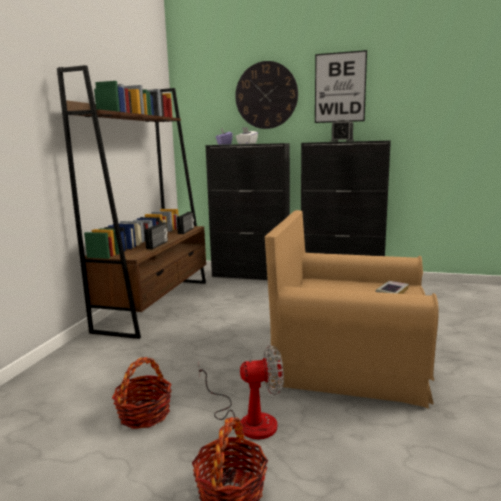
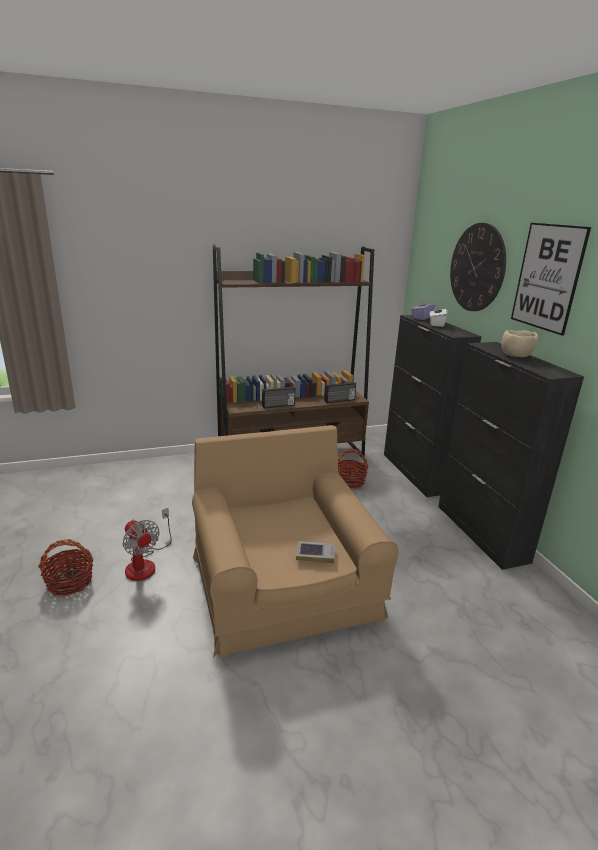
camera: 55 degrees right, 10 degrees up
basket [112,357,172,429] -> basket moved to [338,449,369,489]
alarm clock [331,120,354,142] -> beige bowl [502,330,538,357]

